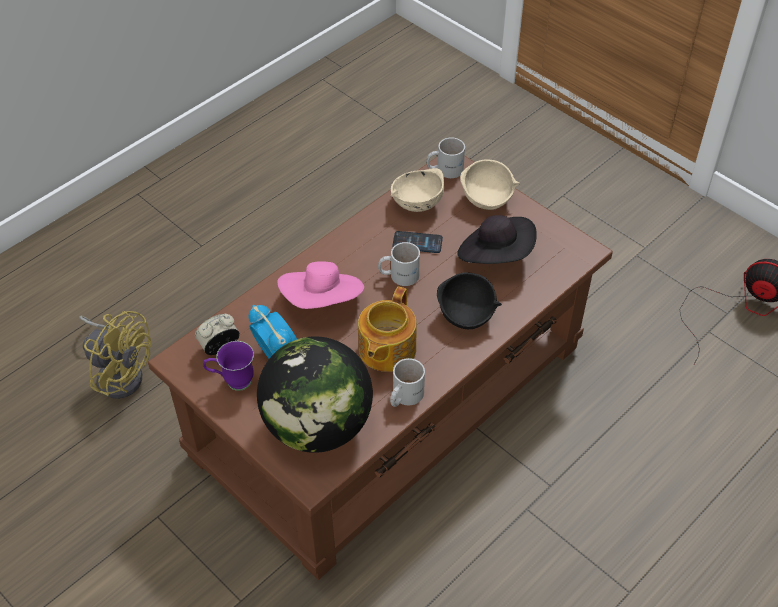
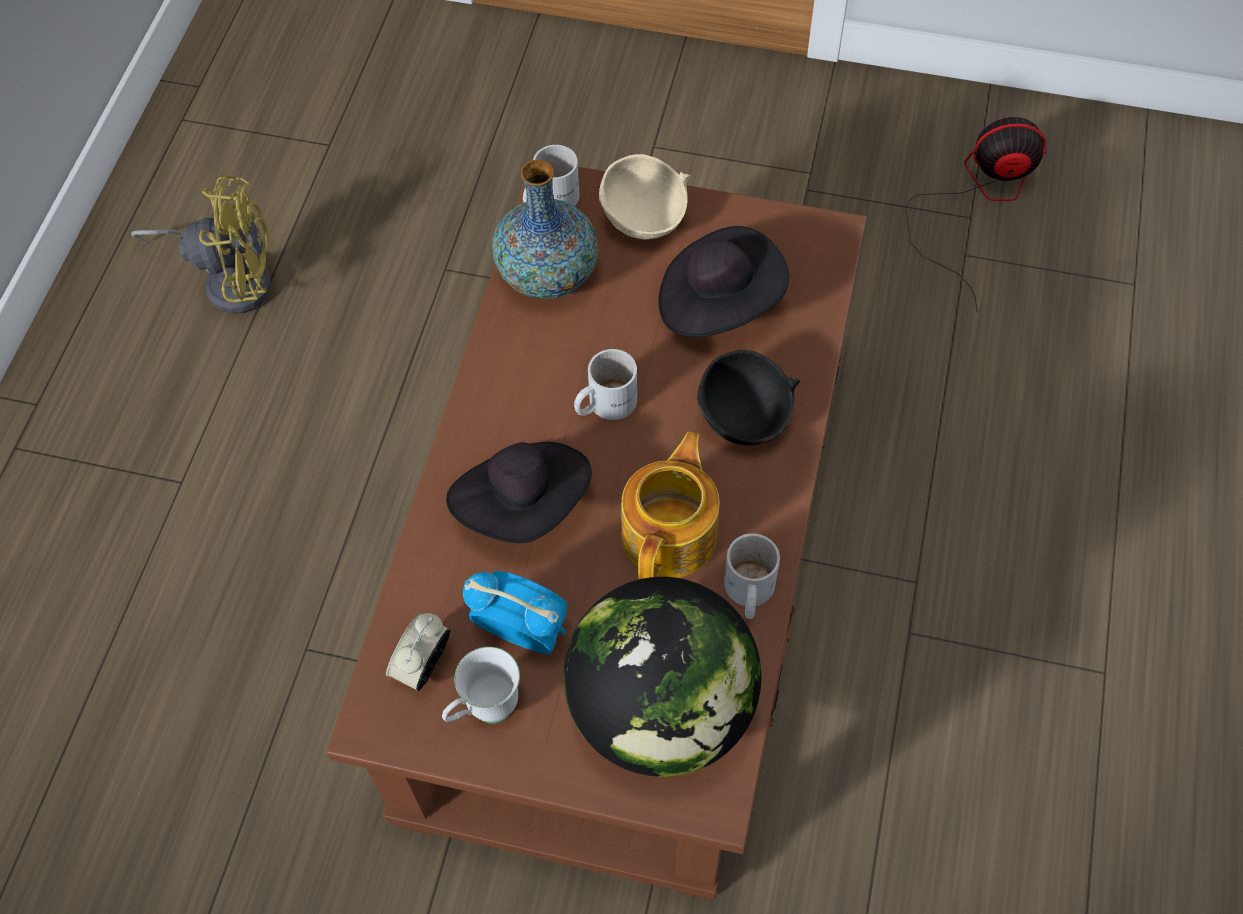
camera: 30 degrees left, 10 degrees up
yellow fan [79,311,151,399] -> yellow fan moved to [131,175,272,314]
purple mug [203,341,254,391] -> white mug [442,647,520,724]
pink hat [277,261,364,309] -> black hat [446,442,592,543]
teapot [358,286,417,372] -> teapot turned 150 degrees counterclockwise [621,432,720,579]
beige bowl [391,168,444,212] -> vase [492,159,599,299]
phone [393,231,443,253] -> none

